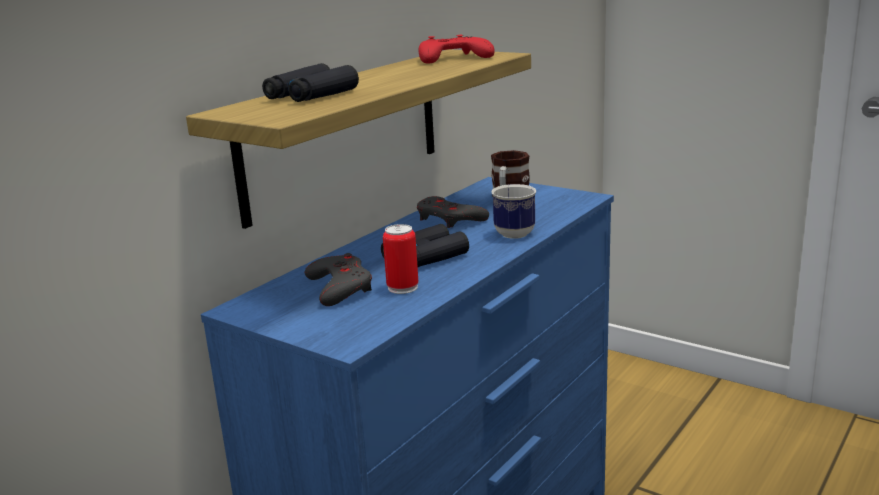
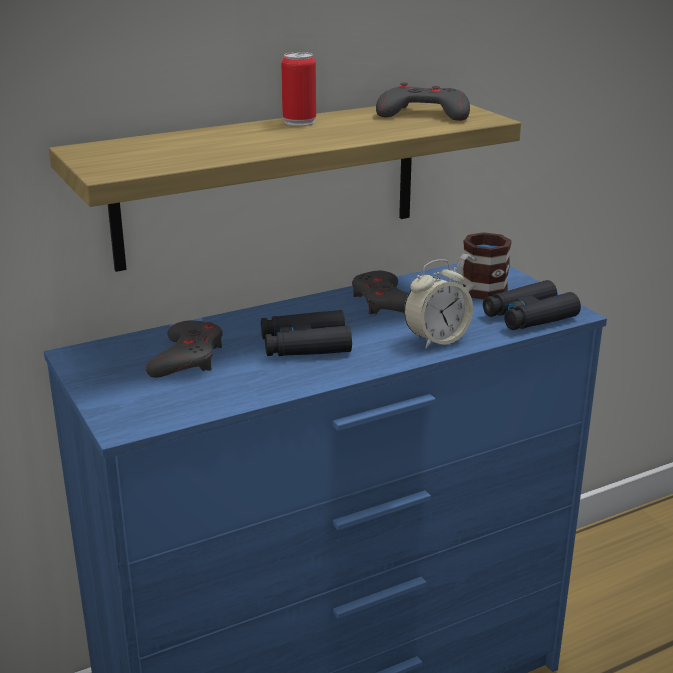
camera: 25 degrees right, 5 degrees up
black binoculars [262,63,359,102] -> black binoculars moved to [483,280,581,330]
can [383,224,419,294] -> can moved to [281,52,316,126]
red game controller [419,35,495,64] -> grey game controller [376,82,470,121]
mug [491,184,536,239] -> alarm clock [404,259,473,349]

